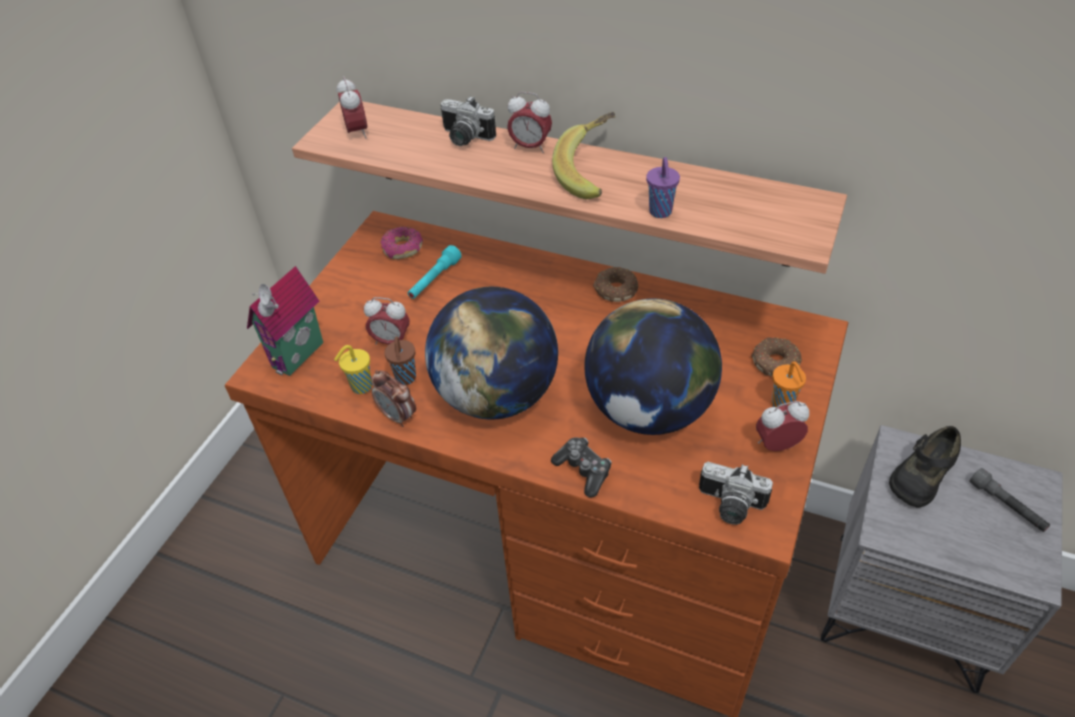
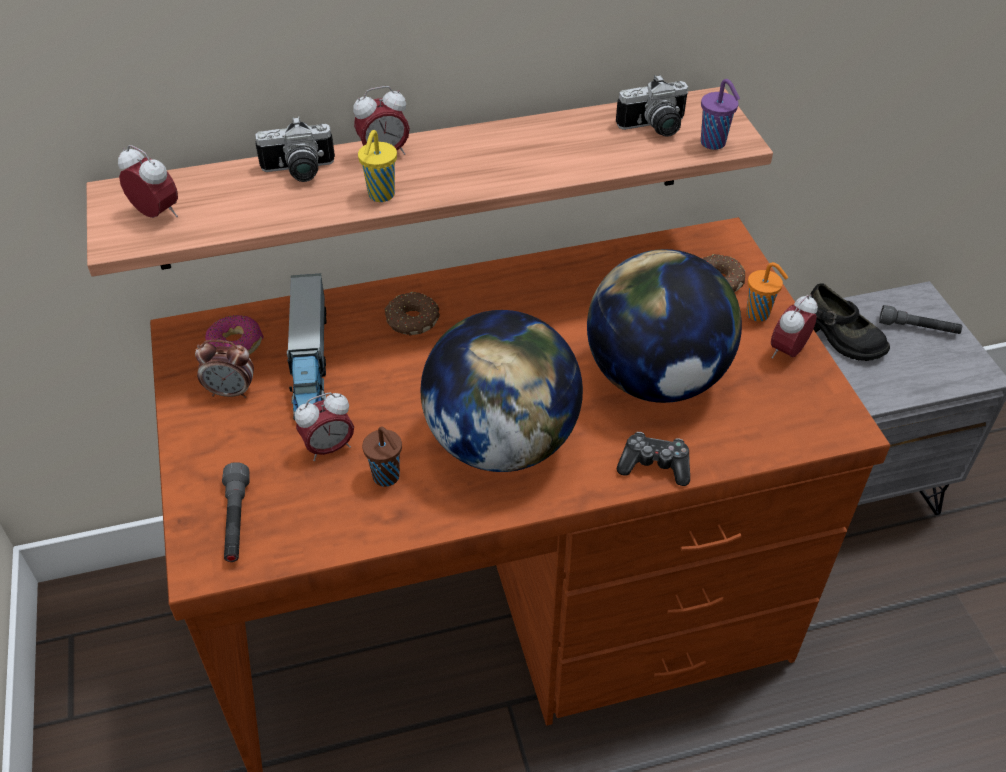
camera: 40 degrees left, 0 degrees up
toy house [247,266,323,376] -> grey flashlight [222,462,250,562]
yellow cup [334,345,372,394] -> yellow cup moved to [358,130,397,202]
alarm clock [372,370,416,427] -> alarm clock moved to [195,340,254,398]
turquoise flashlight [408,245,462,299] -> toy truck [287,274,326,420]
banana [552,112,615,199] -> none
donut [593,267,638,302] -> donut moved to [385,292,440,336]
purple cup [646,157,680,218] -> purple cup moved to [701,79,740,150]
camera [699,462,773,525] -> camera moved to [616,74,688,137]
black shoe [889,426,961,507] -> black shoe turned 45 degrees counterclockwise [809,283,890,361]

